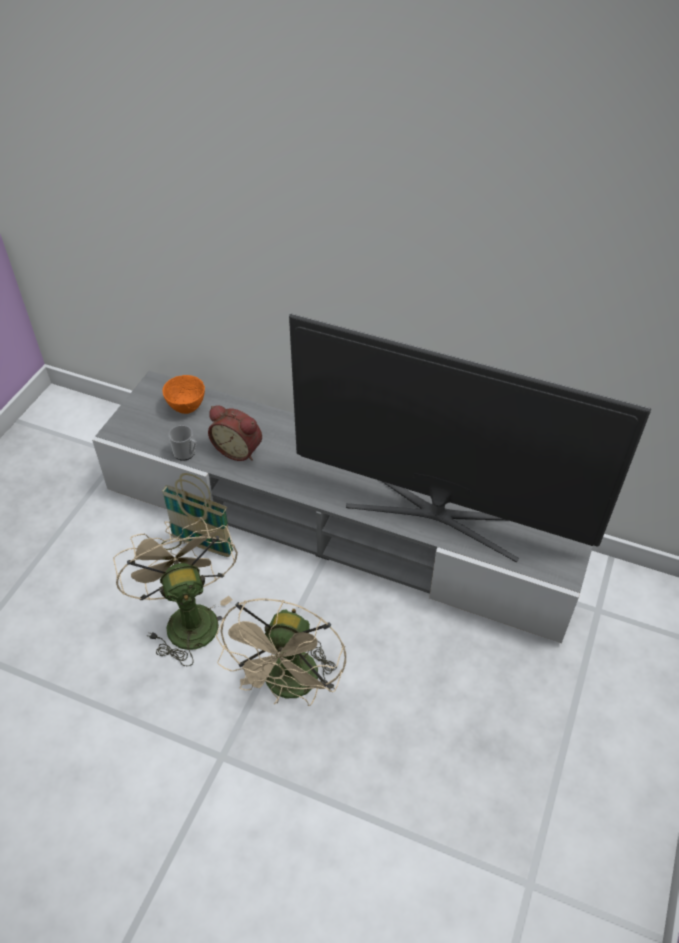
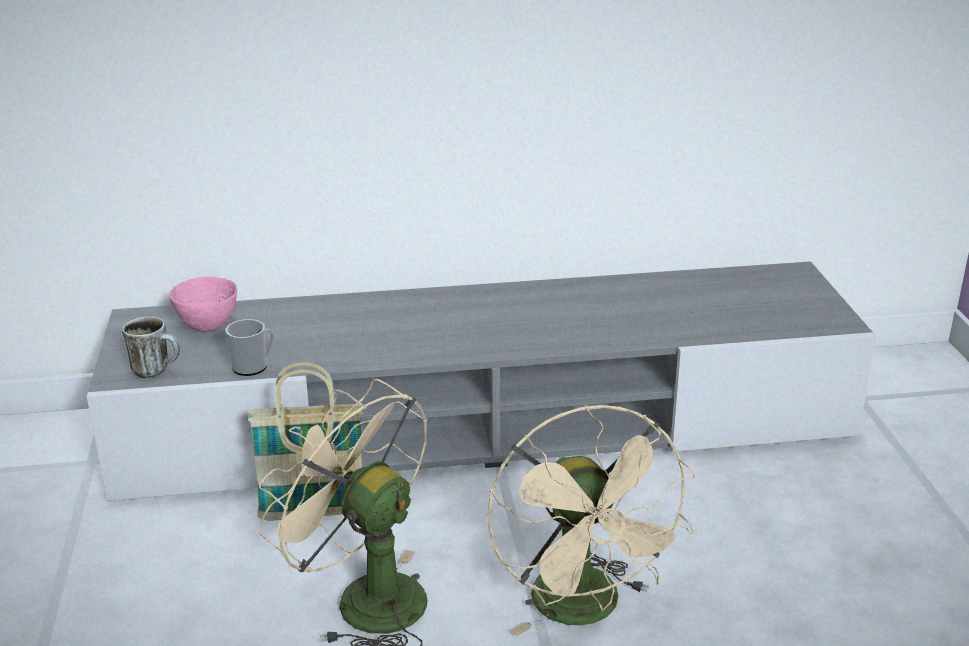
camera: 30 degrees left, 20 degrees down
orange bowl [162,375,205,414] -> pink bowl [169,277,237,332]
alarm clock [208,405,262,461] -> none
television [289,314,651,562] -> none
none -> mug [122,316,180,378]

